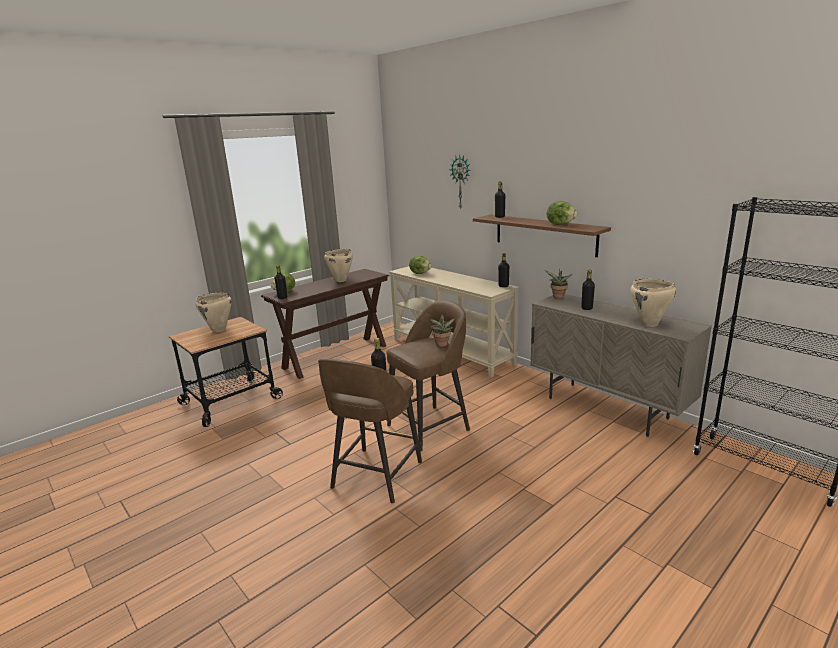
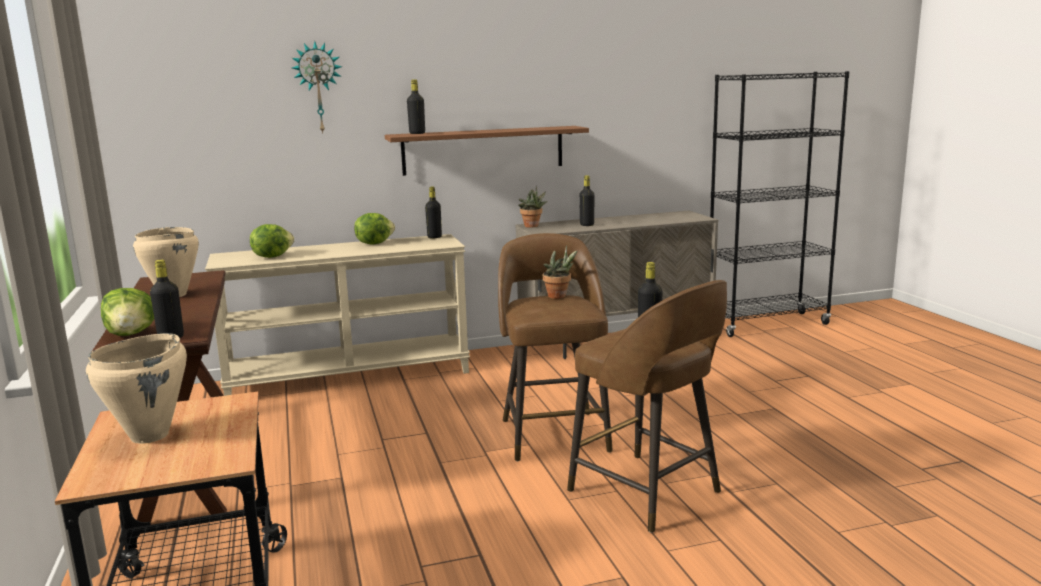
camera: 65 degrees left, 5 degrees down
lettuce [547,201,577,225] -> lettuce moved to [354,213,395,244]
beige cooking pot [630,279,676,327] -> none

